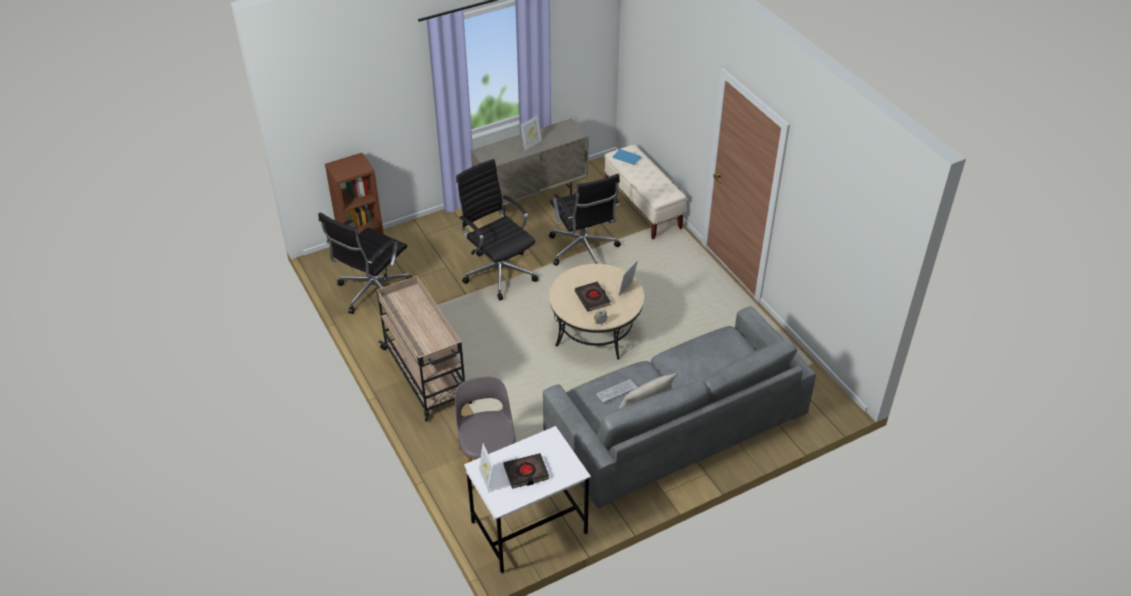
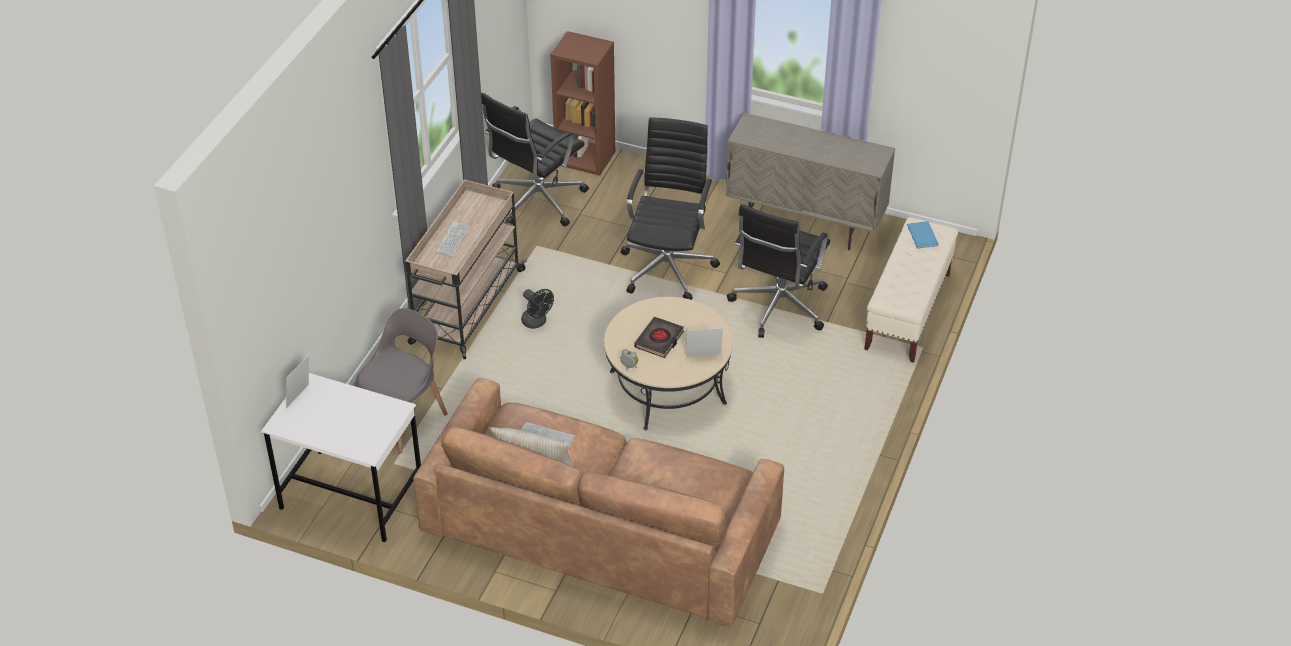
camera: 50 degrees right, 0 degrees up
black office chair [318,212,412,314] -> black office chair turned 45 degrees counterclockwise [481,92,589,226]
black book [503,453,549,489] -> none
picture frame [520,115,542,151] -> none
grey sofa [543,306,816,508] -> brown sofa [413,378,784,627]
none -> keyboard [436,221,469,257]
none -> black fan [521,289,554,329]

